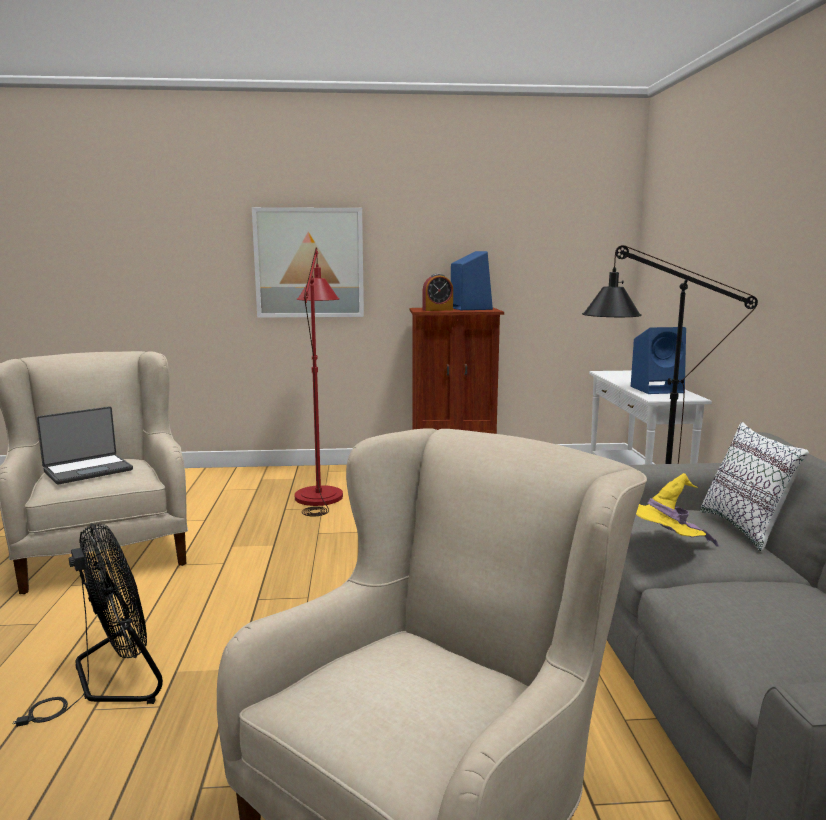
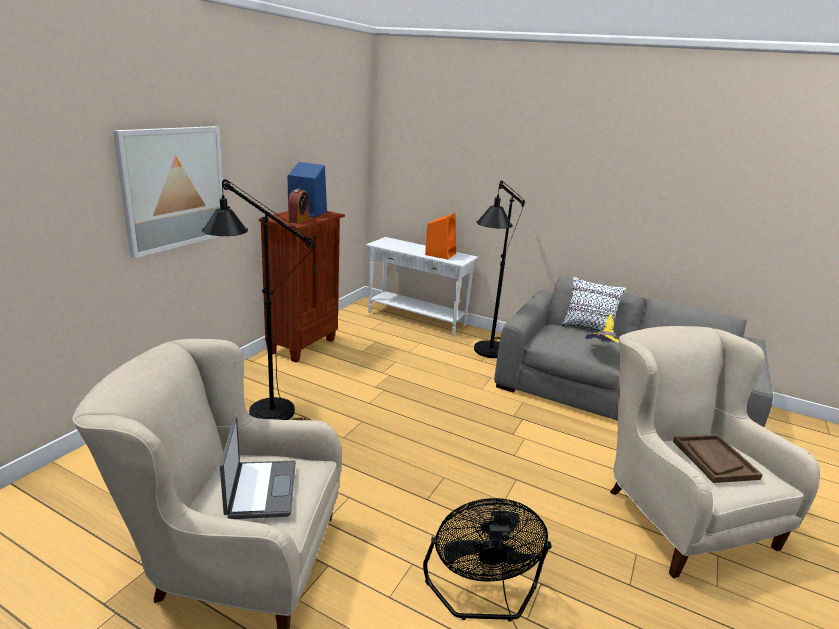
camera: 60 degrees left, 10 degrees up
red floor lamp [295,248,343,516] -> black floor lamp [202,179,315,420]
blue speaker [631,327,686,394] -> orange speaker [425,213,456,259]
none -> brown tray [673,434,763,483]

